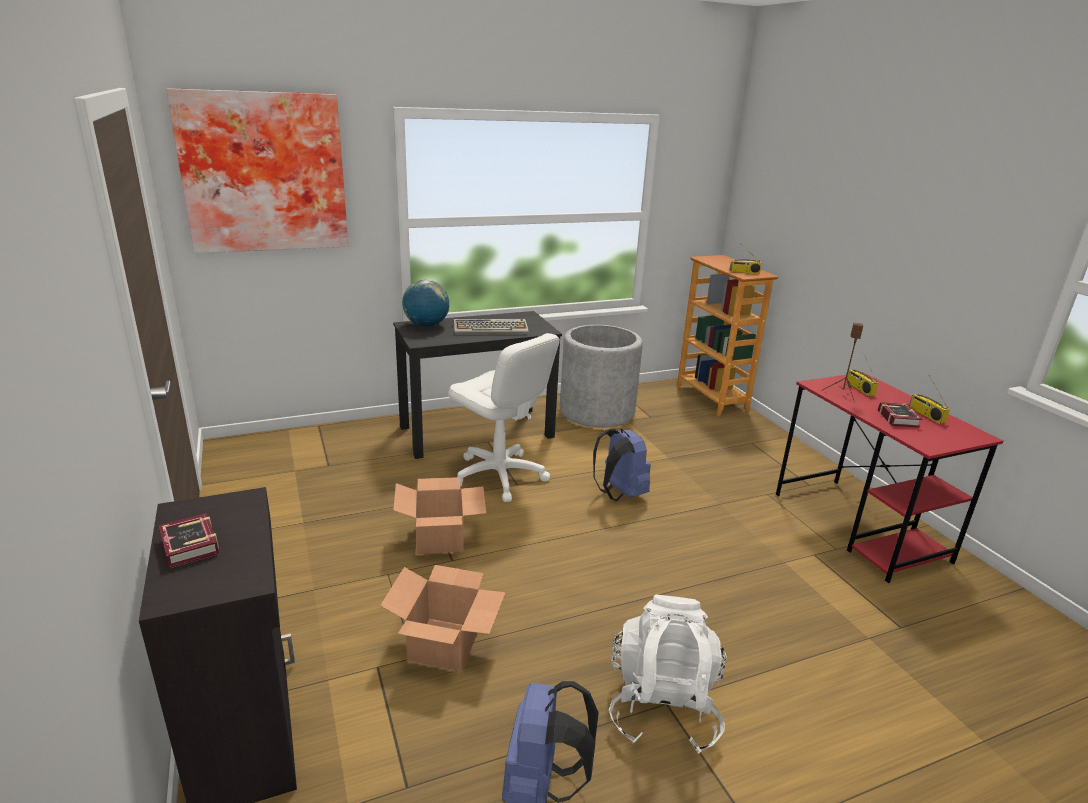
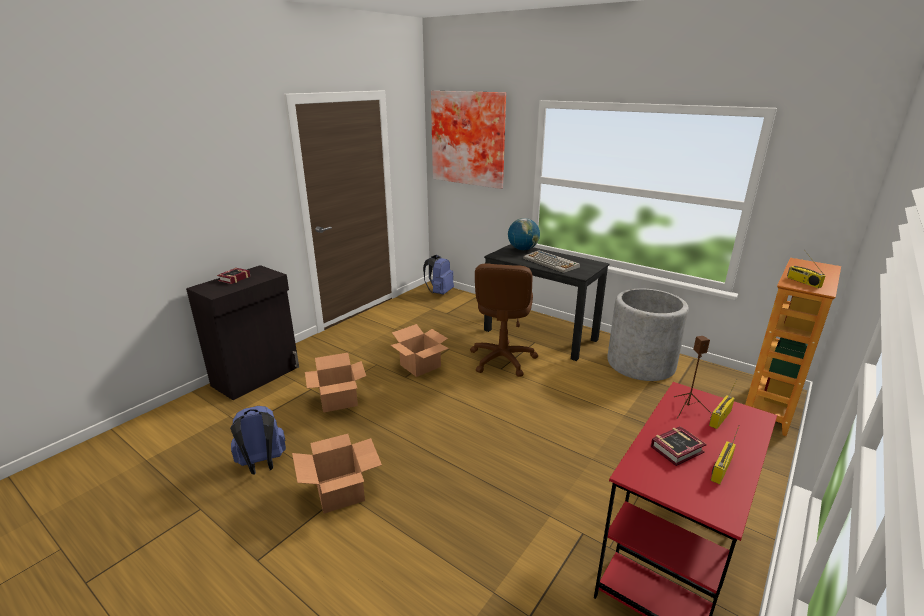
camera: 60 degrees right, 0 degrees up
white office chair [448,333,560,502] -> brown office chair [470,263,538,377]
blue backpack [593,429,651,501] -> blue backpack moved to [423,255,454,295]
white backpack [609,594,727,754] -> cardboard box [292,434,382,514]

